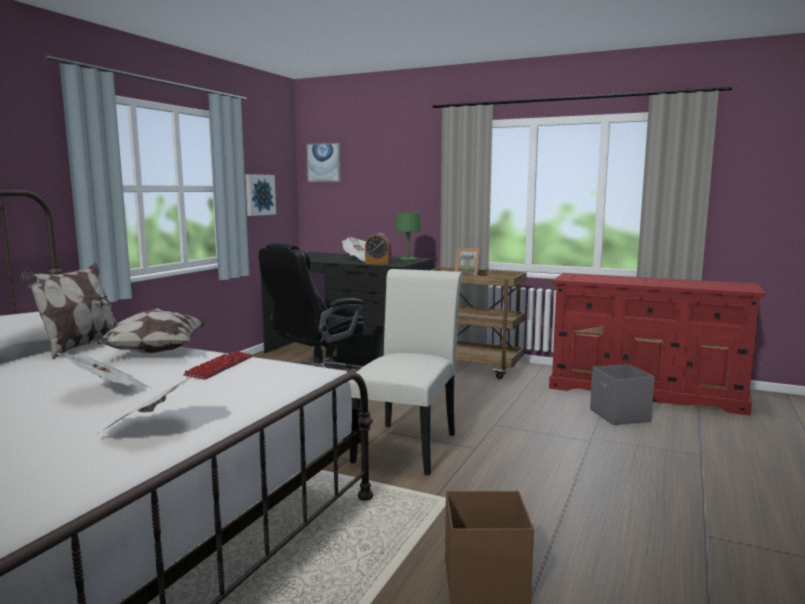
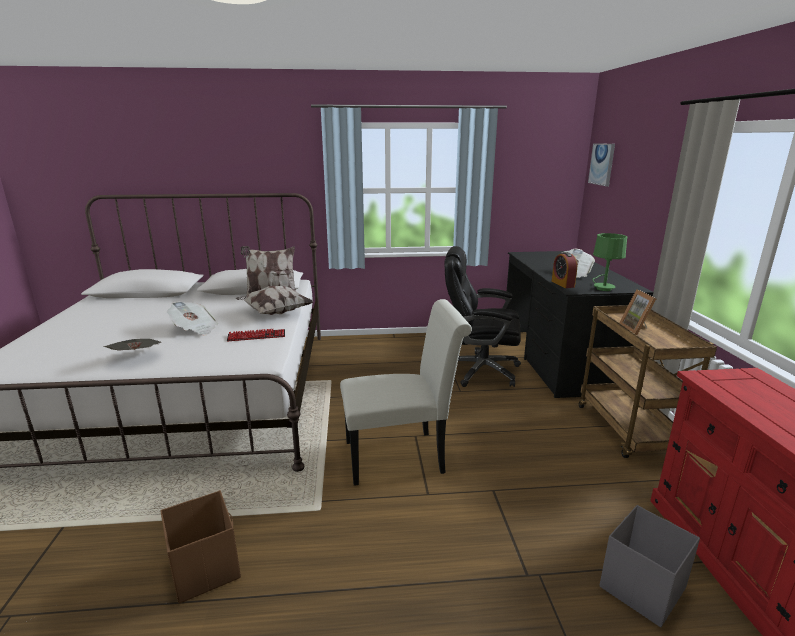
camera: 60 degrees right, 10 degrees up
picture [245,174,276,216] -> none

